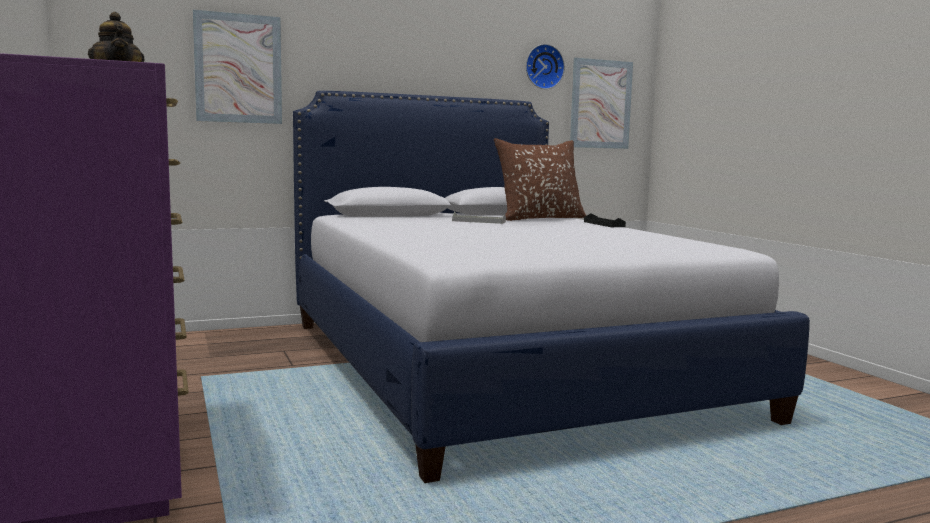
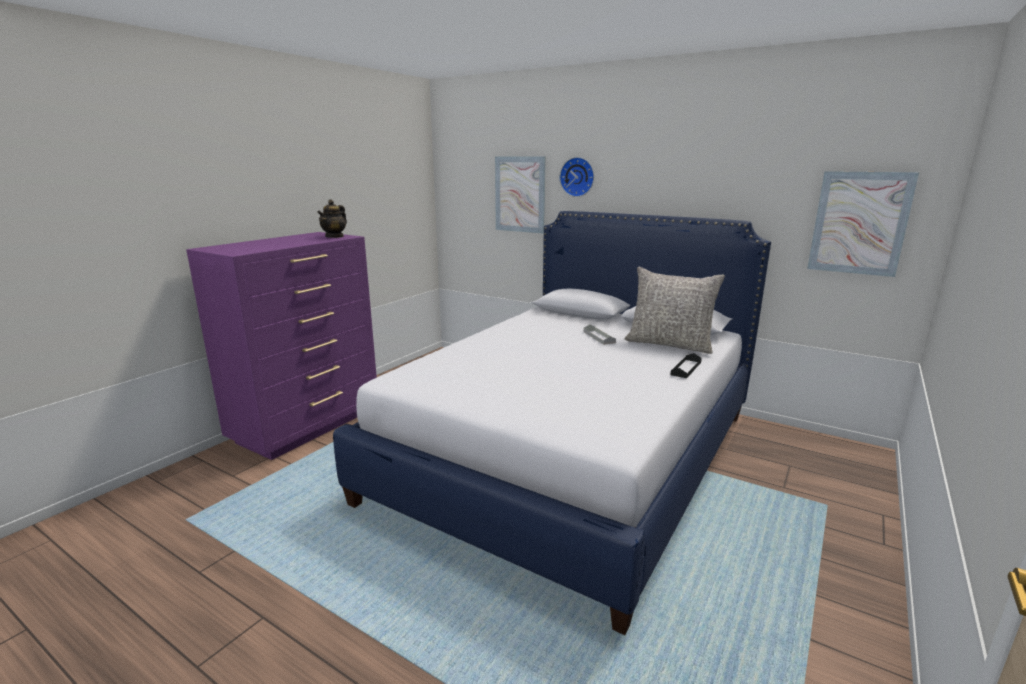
camera: 55 degrees right, 10 degrees up
brown pillow [494,138,586,221] -> grey pillow [624,267,725,354]
wall clock [526,44,565,89] -> wall clock moved to [560,157,594,197]

